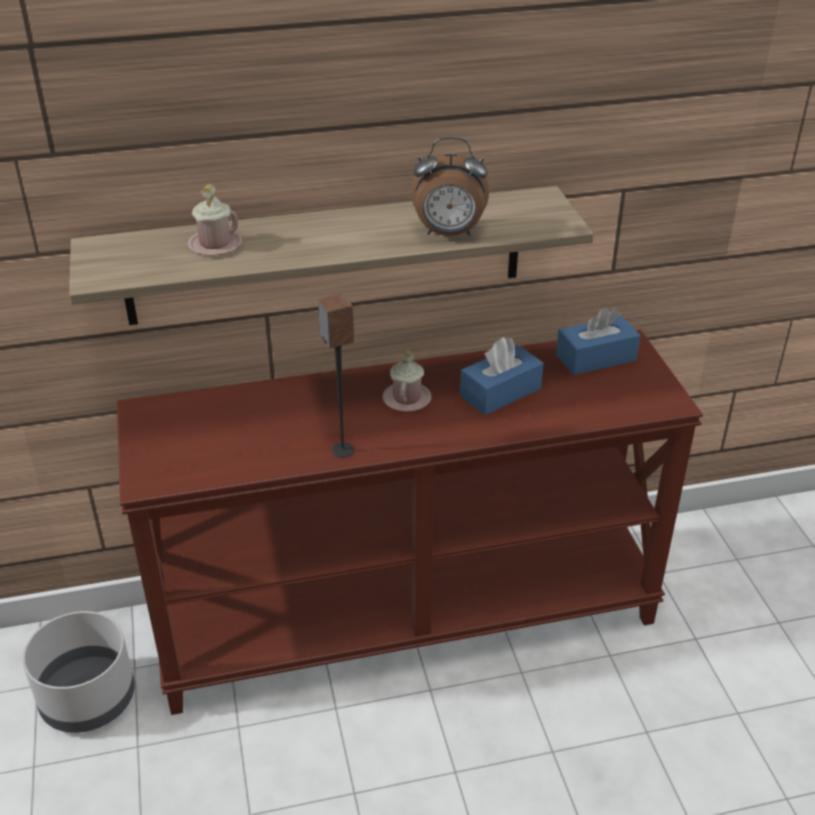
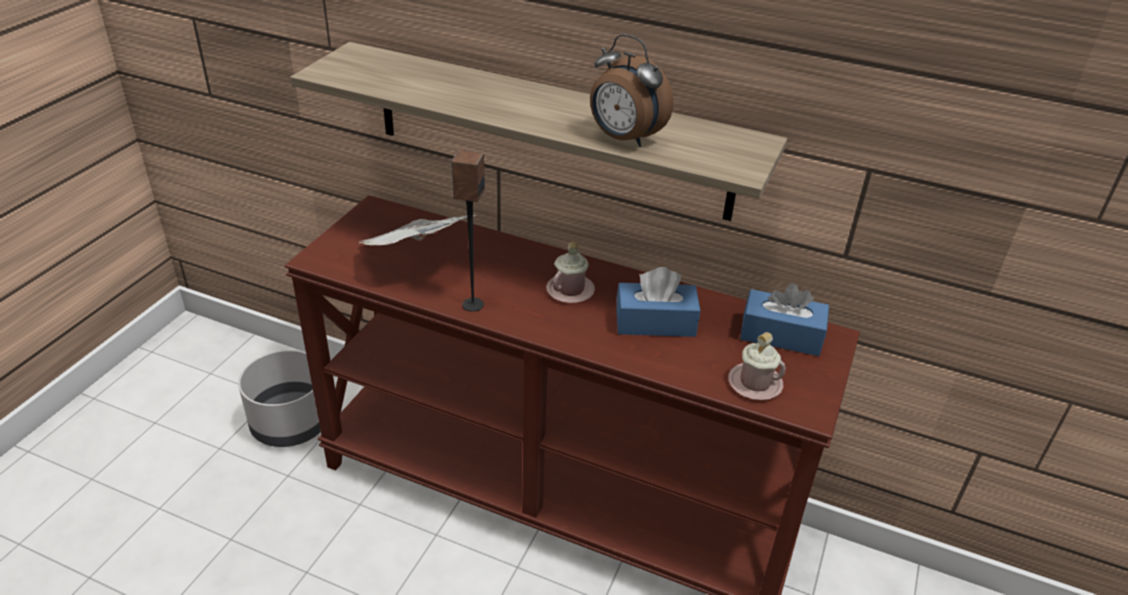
camera: 35 degrees right, 0 degrees up
pink mug [187,184,243,256] -> pink mug moved to [728,332,786,400]
none -> newspaper [359,215,478,245]

